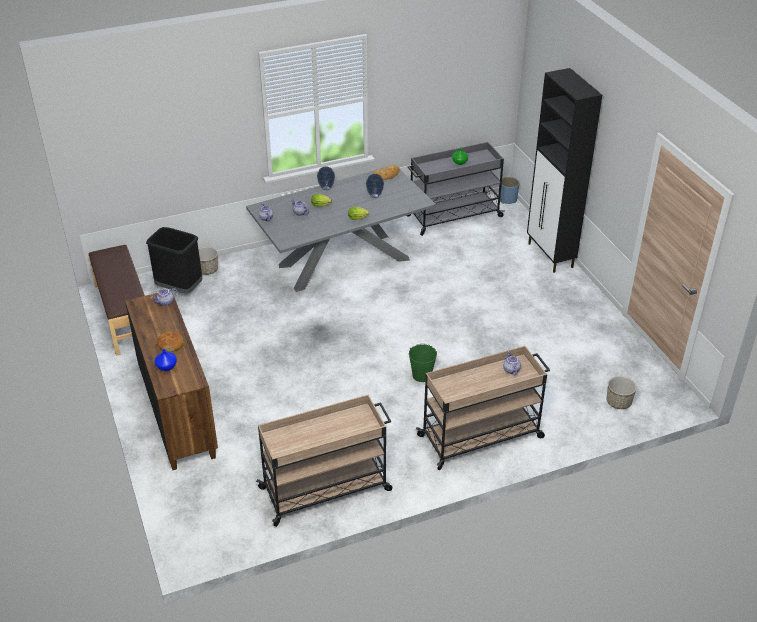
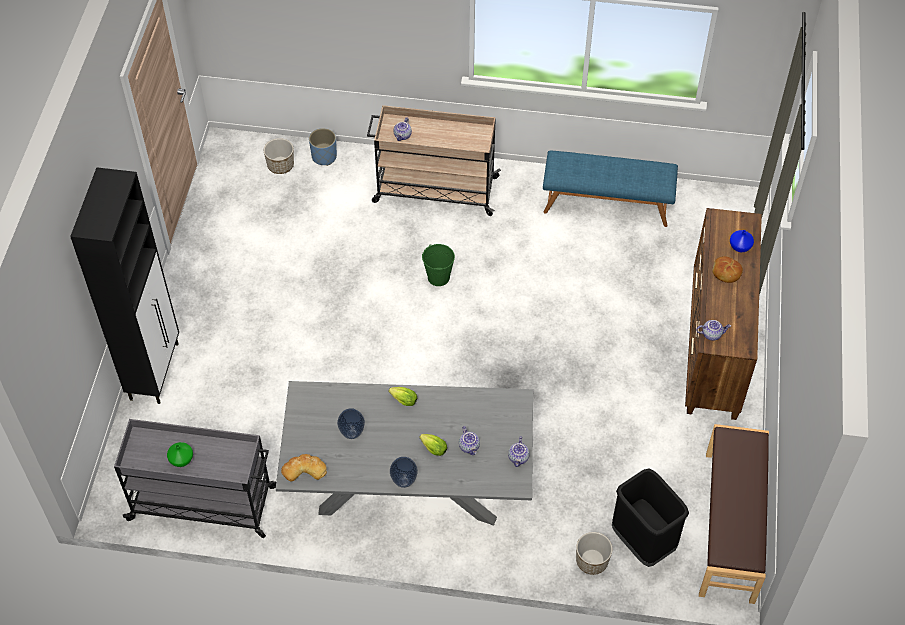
camera: 150 degrees left, 15 degrees up
beige cart [256,395,392,527] -> blue bench [543,150,678,227]
blue planter [499,177,520,204] -> blue planter moved to [309,128,337,166]

